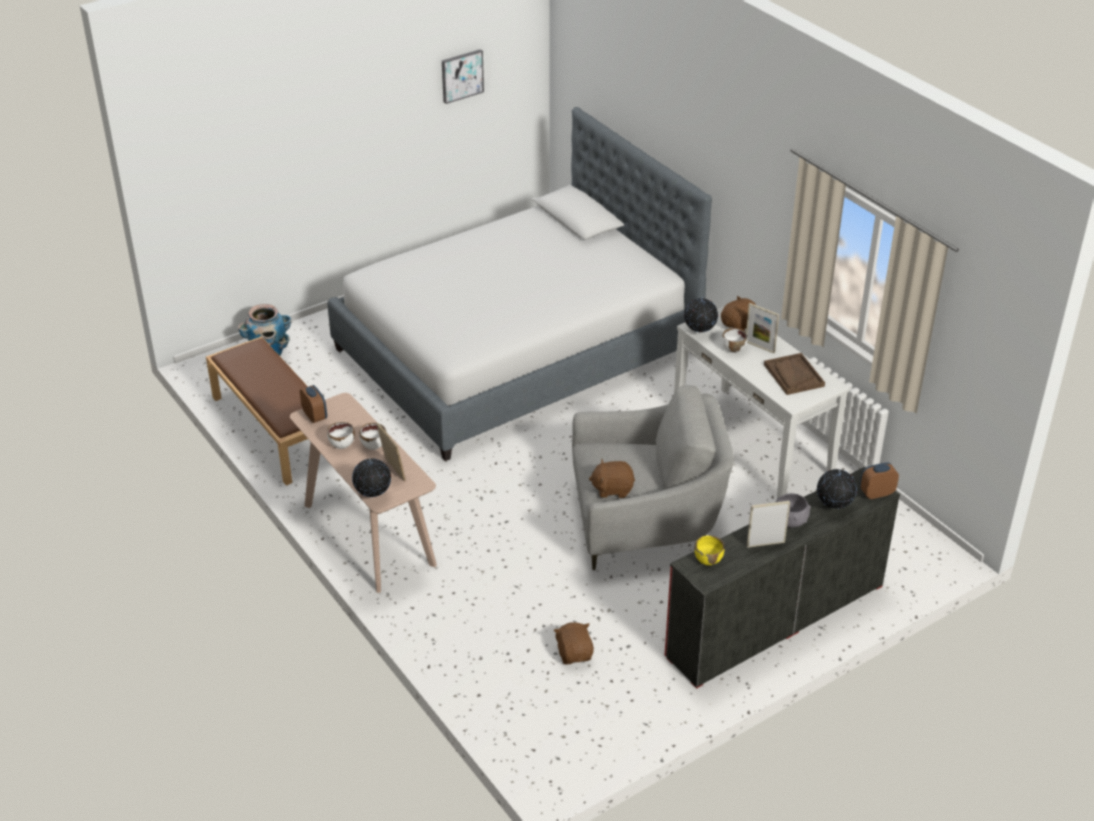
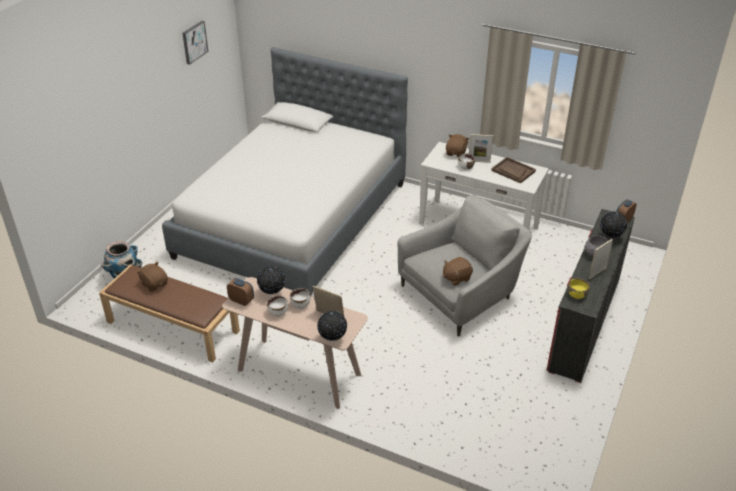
camera: 30 degrees left, 0 degrees up
brown plush toy [554,622,594,665] -> brown plush toy moved to [137,262,168,292]
globe [684,297,718,334] -> globe moved to [257,266,285,294]

